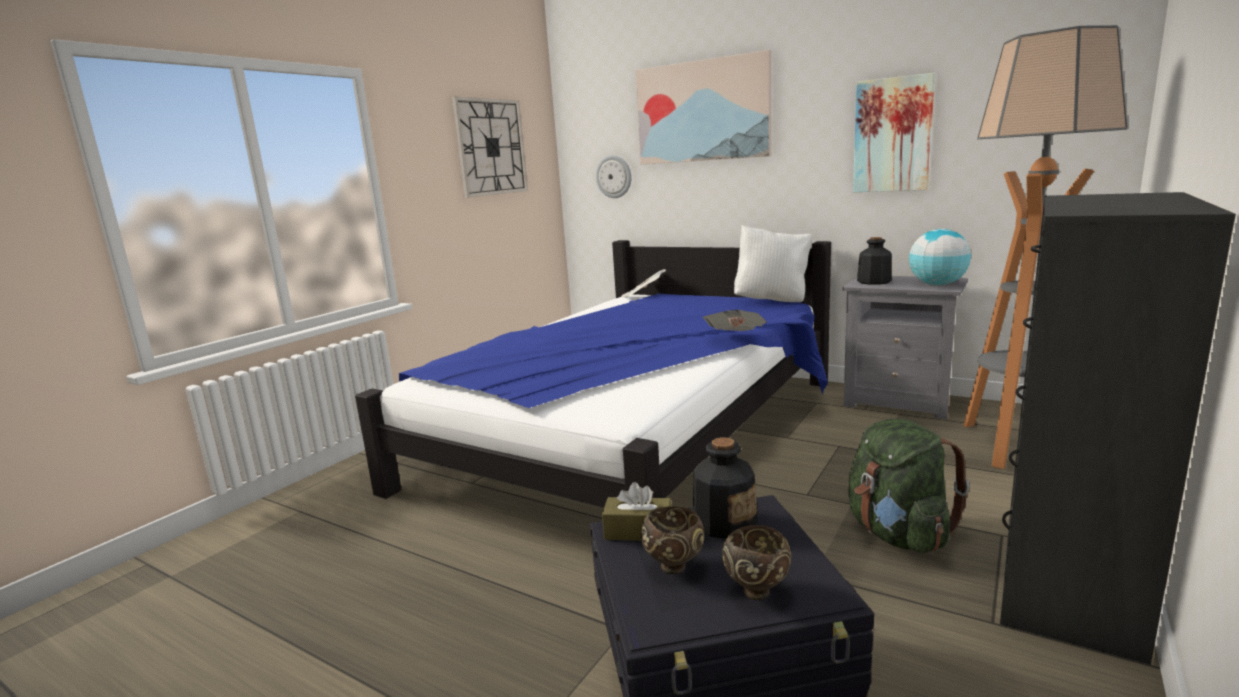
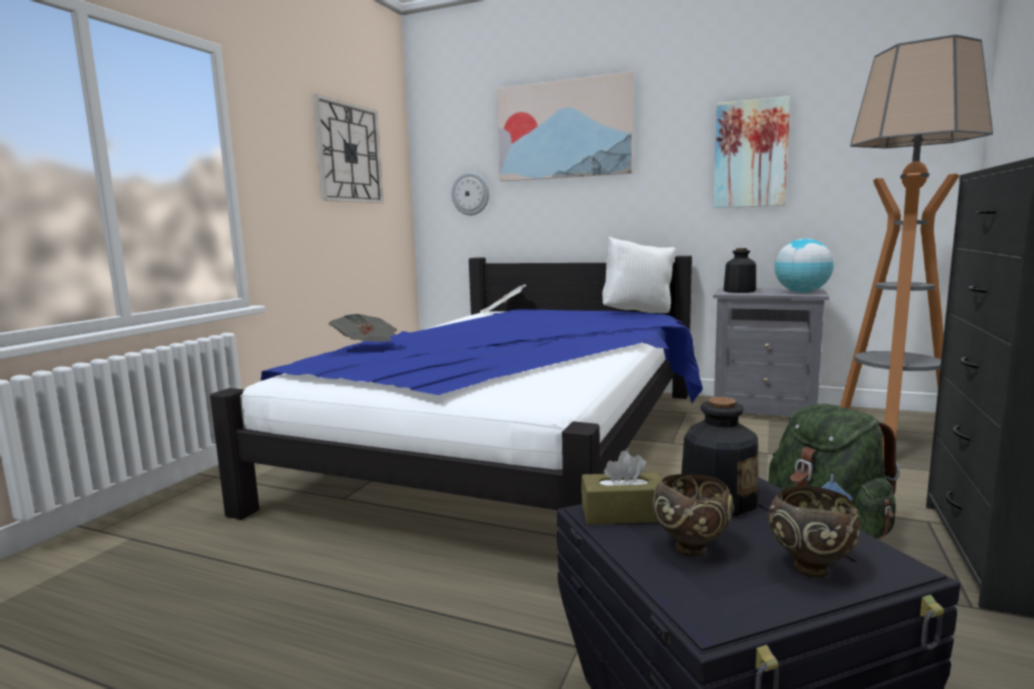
camera: 10 degrees left, 5 degrees down
newspaper [703,310,767,331] -> newspaper moved to [329,314,397,342]

